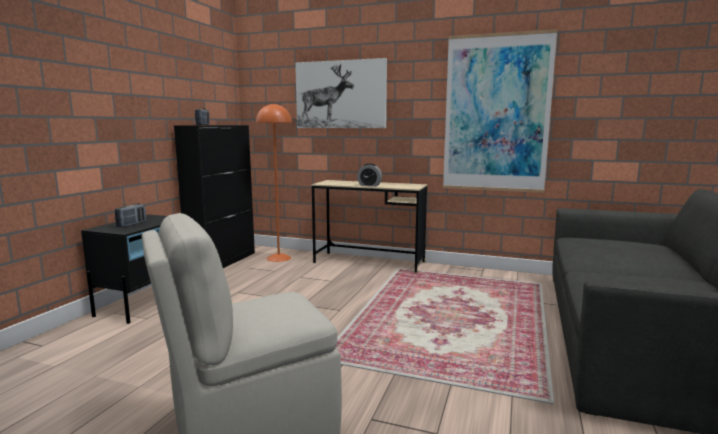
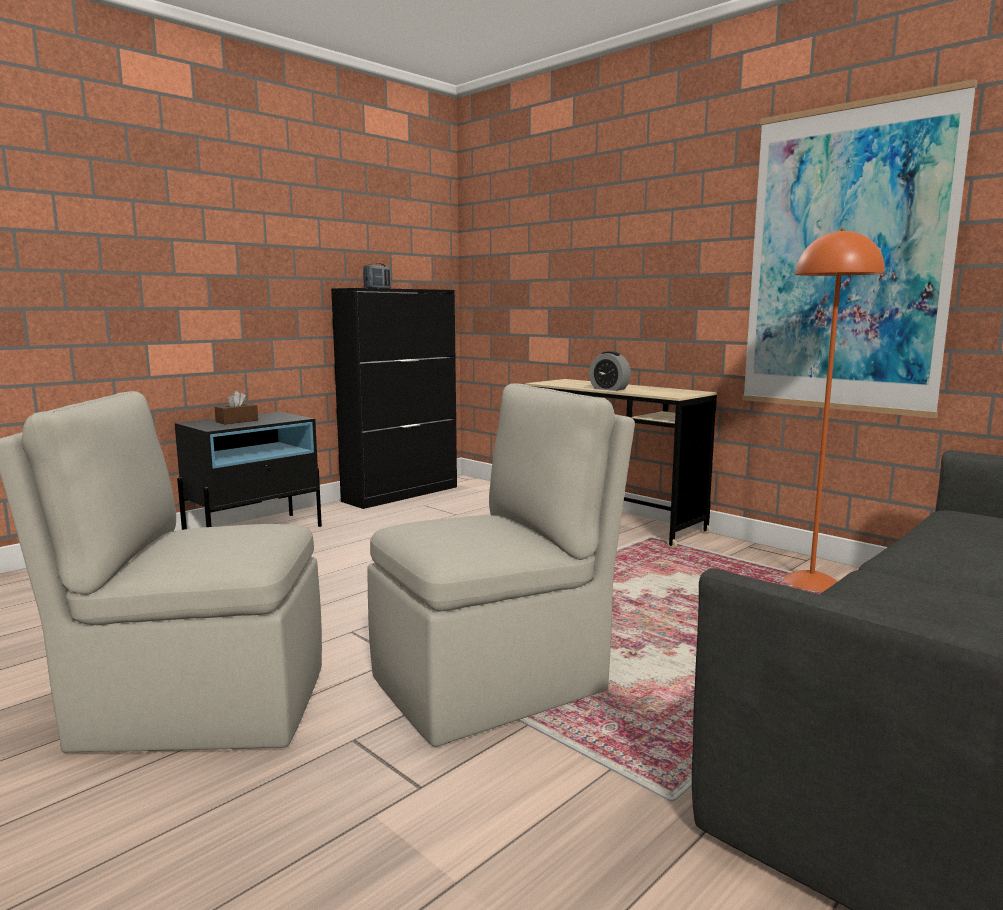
camera: 25 degrees right, 0 degrees up
radio [115,203,146,227] -> brown tissue box [215,391,258,424]
orange floor lamp [256,103,292,262] -> orange floor lamp moved to [784,229,885,591]
picture [295,58,387,128] -> none
none -> beige chair [367,383,635,747]

